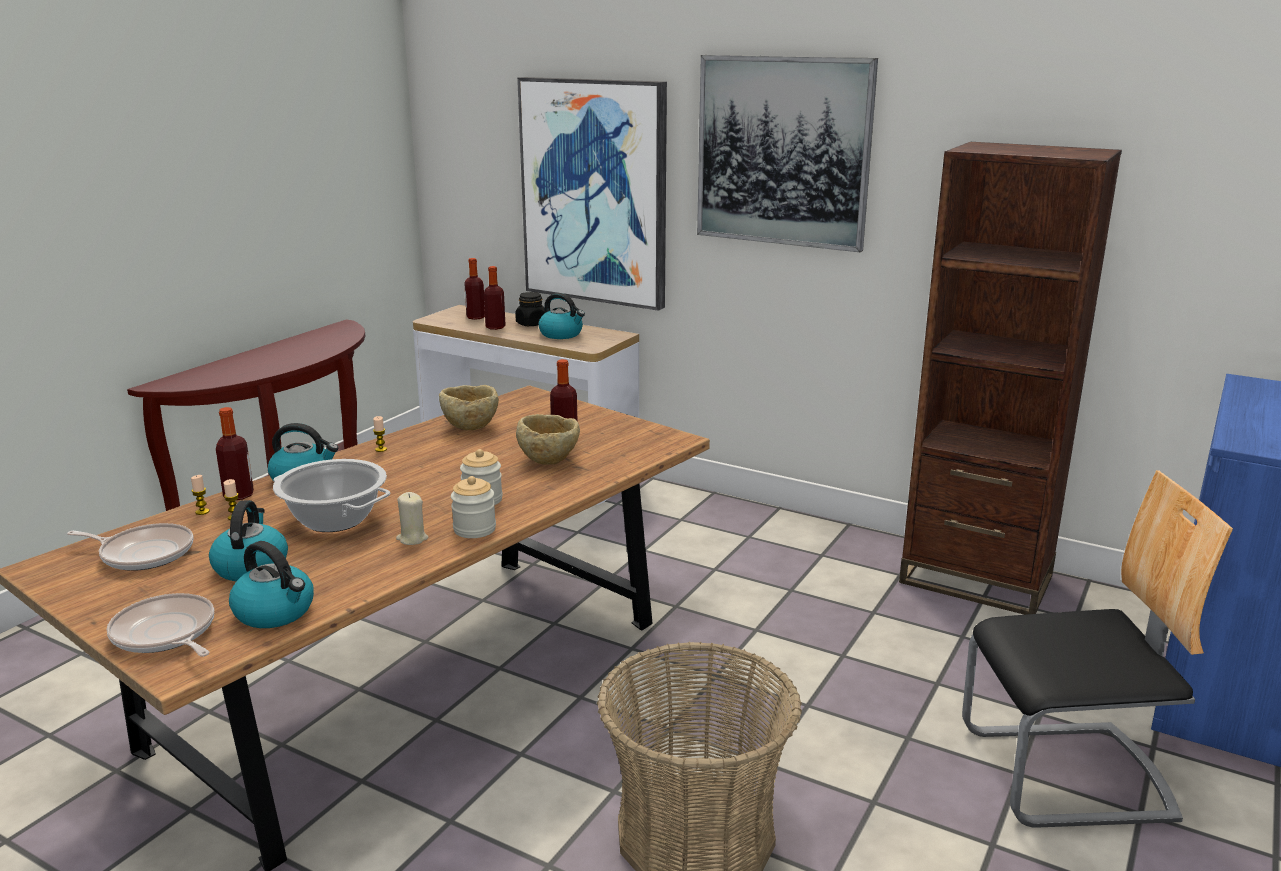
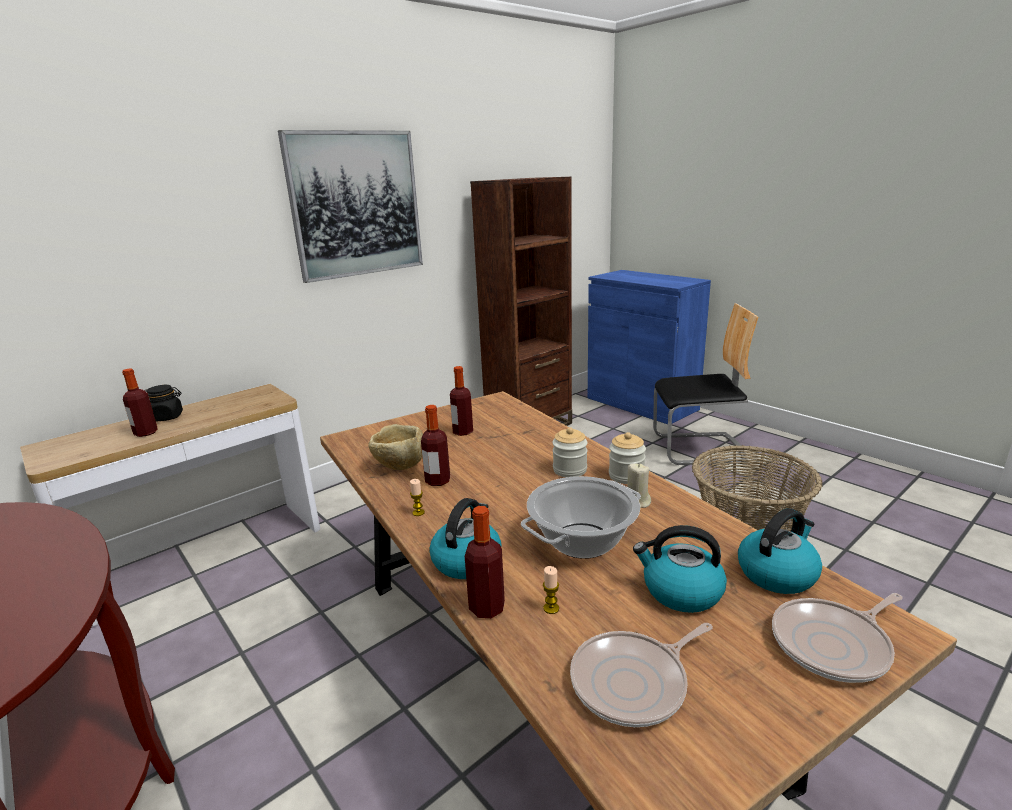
camera: 70 degrees left, 0 degrees up
frying pan [67,523,194,571] -> frying pan turned 150 degrees counterclockwise [570,623,713,727]
candle [191,475,210,515] -> none
bottle [464,258,485,320] -> bottle moved to [421,405,450,486]
beige bowl [516,414,580,465] -> none
picture [517,77,667,311] -> none
kettle [539,293,585,339] -> none
chair [962,470,1233,828] -> chair turned 75 degrees clockwise [653,303,758,465]

